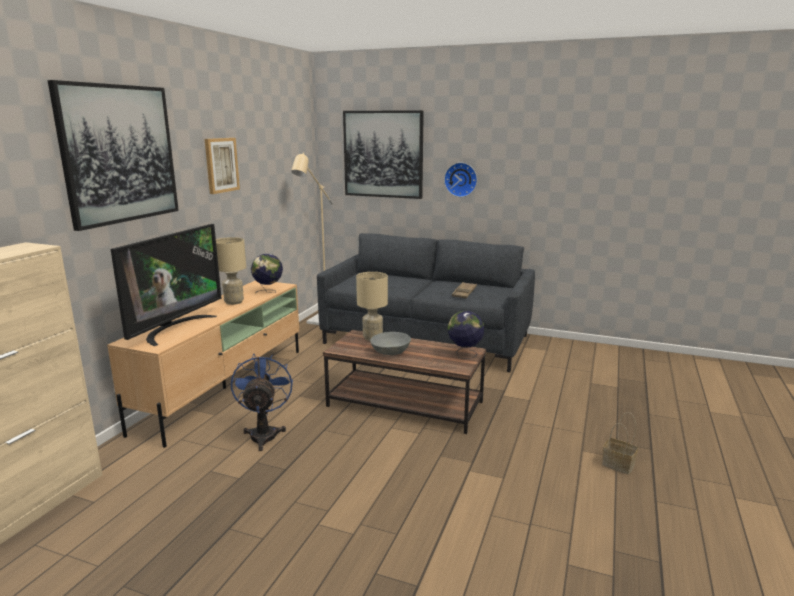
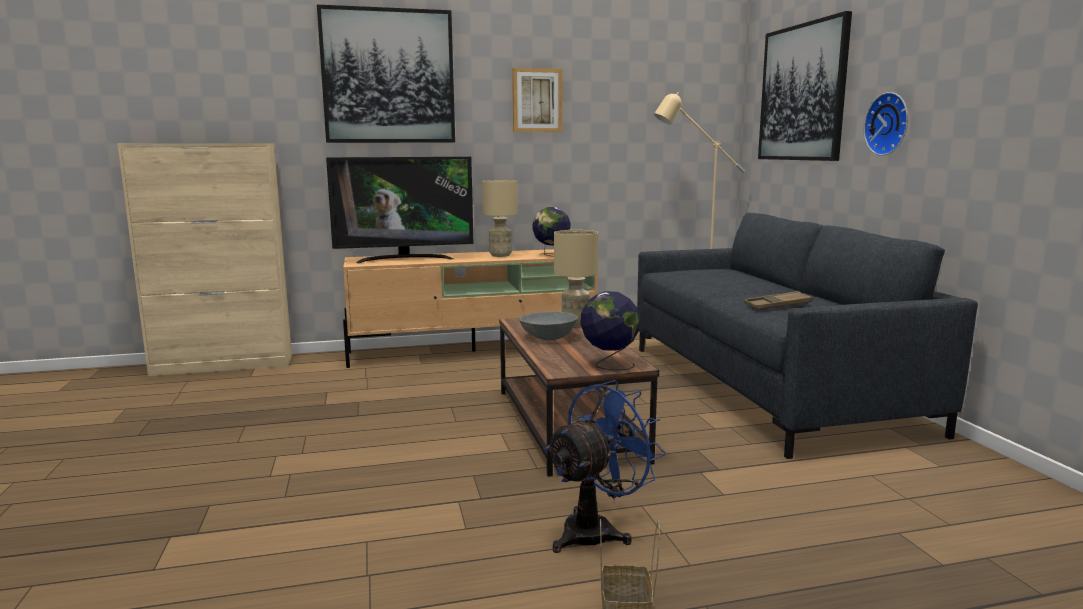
camera: 55 degrees right, 5 degrees down
blue fan [231,354,293,451] -> blue fan moved to [544,380,666,553]

